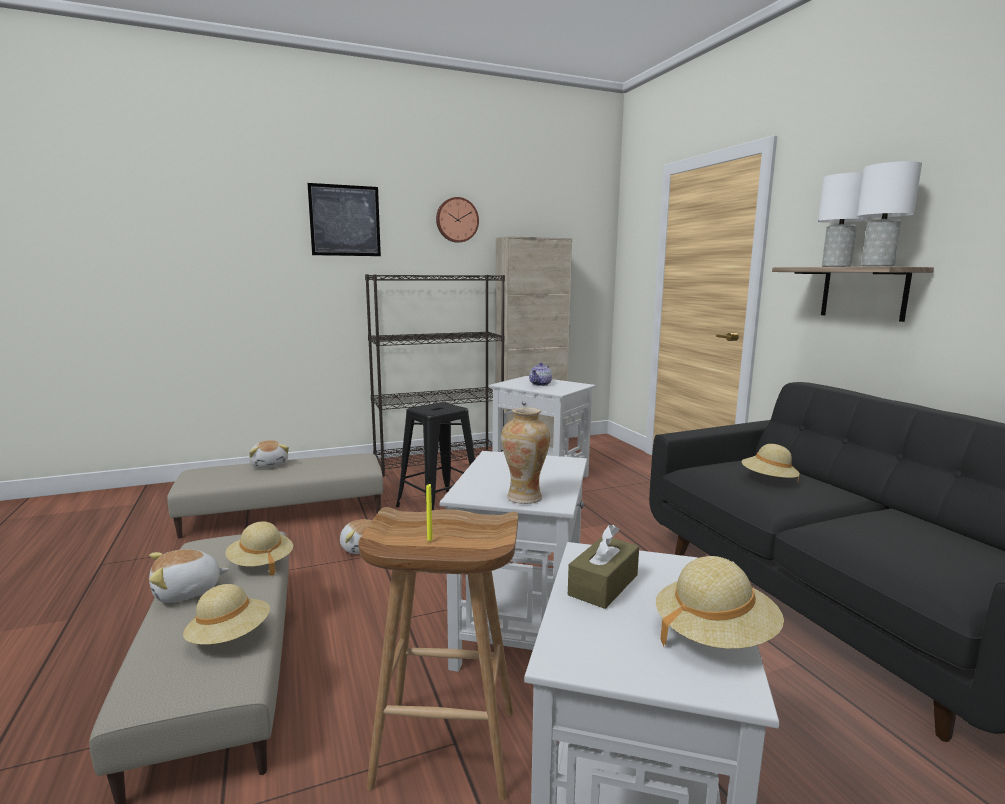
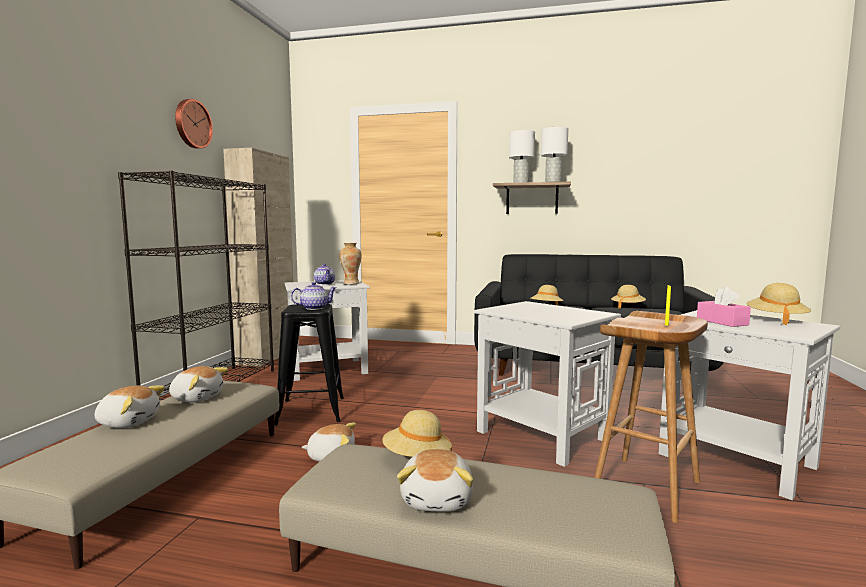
camera: 55 degrees left, 5 degrees down
beige hat [183,584,270,645] -> beige hat moved to [611,285,646,309]
picture [307,183,381,256] -> none
vase [501,407,550,504] -> vase moved to [339,243,361,285]
brown tissue box [568,524,639,609] -> pink tissue box [697,287,751,327]
none -> plush toy [169,366,228,402]
none -> teapot [291,282,337,310]

